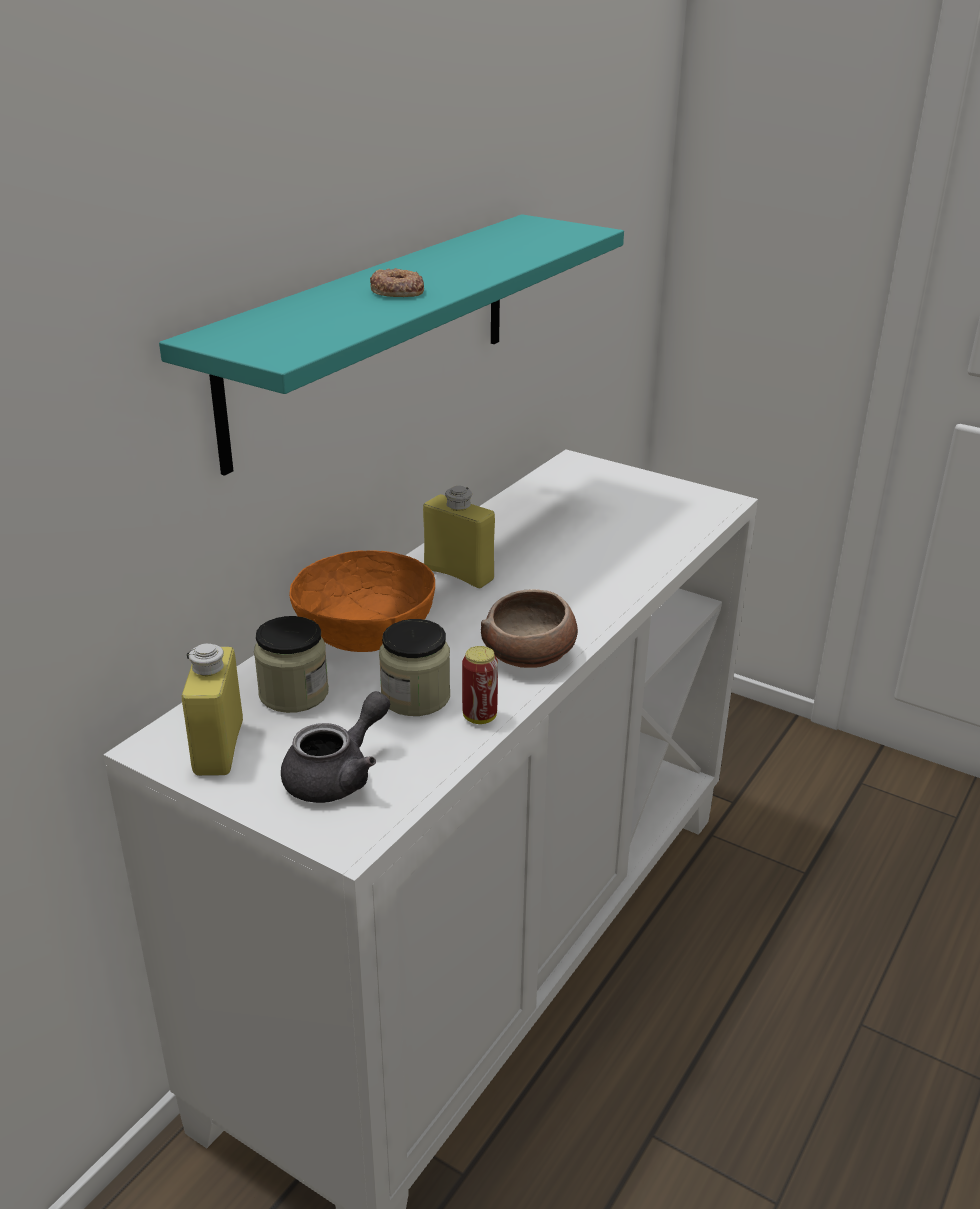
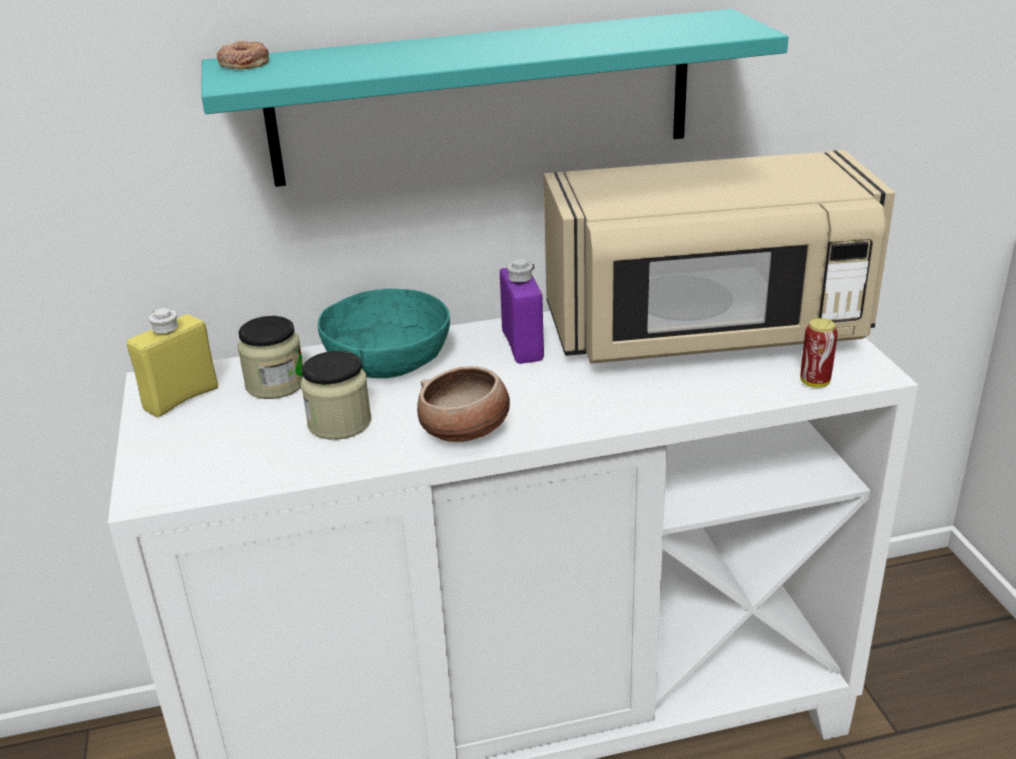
camera: 45 degrees right, 0 degrees up
grey teapot [281,691,390,803] -> none
orange bowl [289,550,435,652] -> turquoise bowl [318,289,450,378]
donut [370,268,424,297] -> donut moved to [217,41,269,69]
yellow bottle [423,486,495,588] -> purple bottle [500,259,544,364]
can [462,646,498,724] -> can moved to [800,318,838,388]
none -> beige microwave [544,150,895,364]

